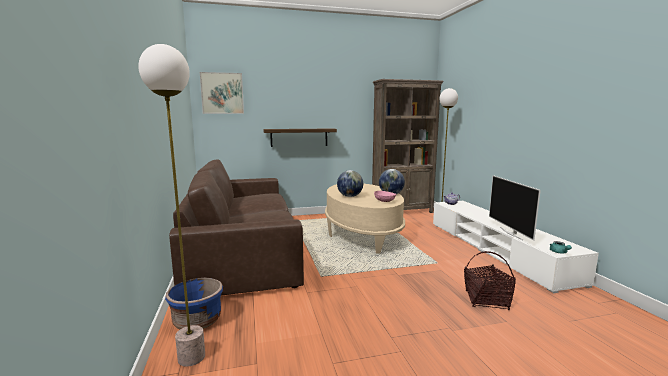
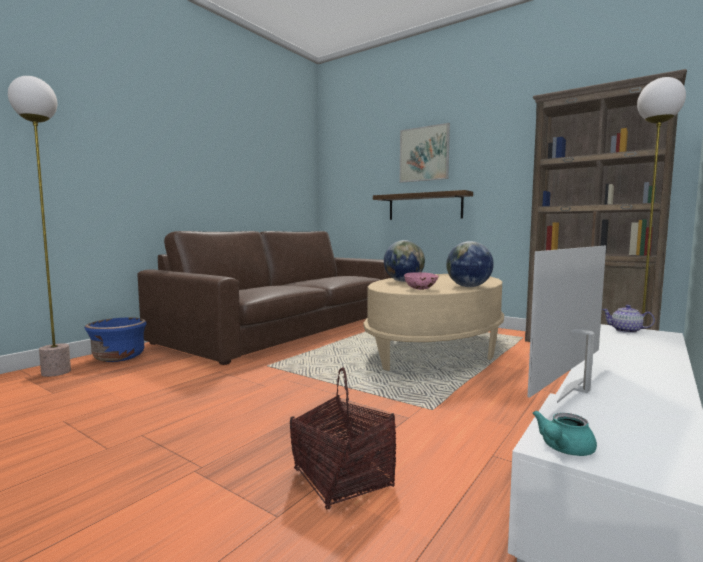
camera: 50 degrees right, 5 degrees down
picture [200,72,244,114] -> picture moved to [400,123,450,183]

